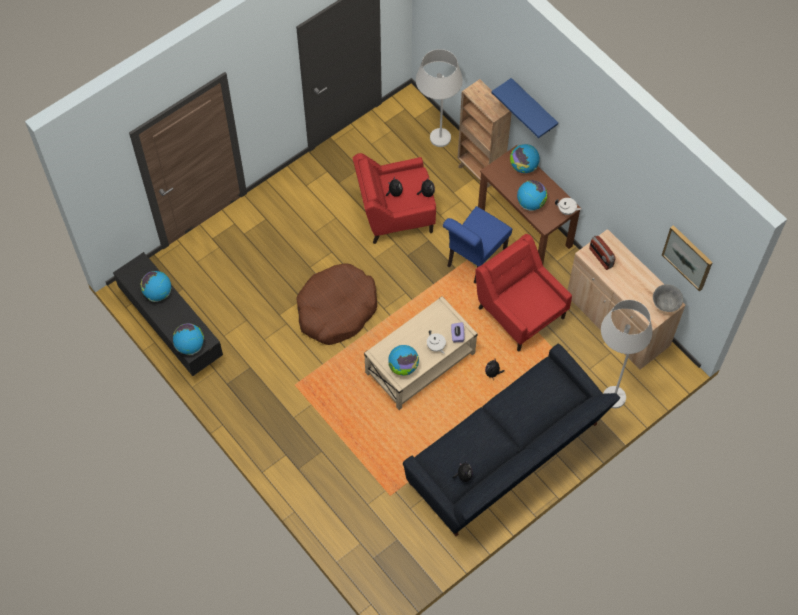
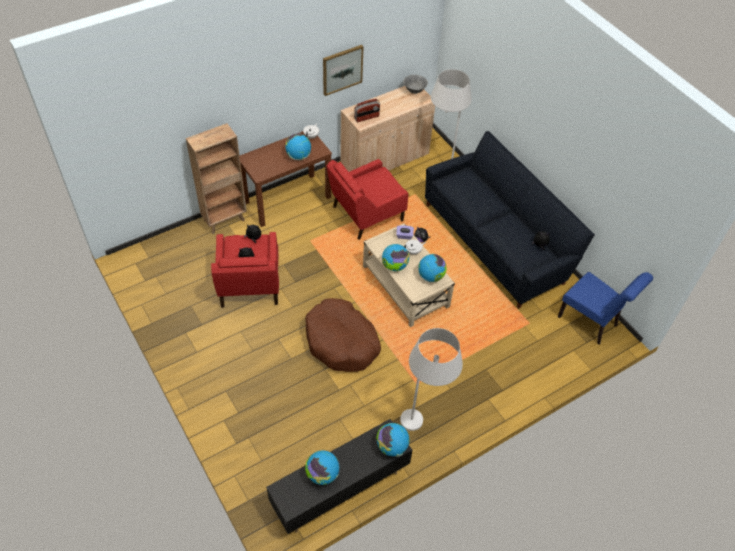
camera: 85 degrees left, 10 degrees down
white floor lamp [416,49,463,147] -> white floor lamp moved to [400,328,463,431]
blue chair [443,206,512,284] -> blue chair moved to [558,272,653,344]
blue shelf [492,78,558,138] -> none
globe [510,144,540,173] -> globe moved to [382,244,409,271]
picture [662,225,713,292] -> picture moved to [323,45,364,96]

